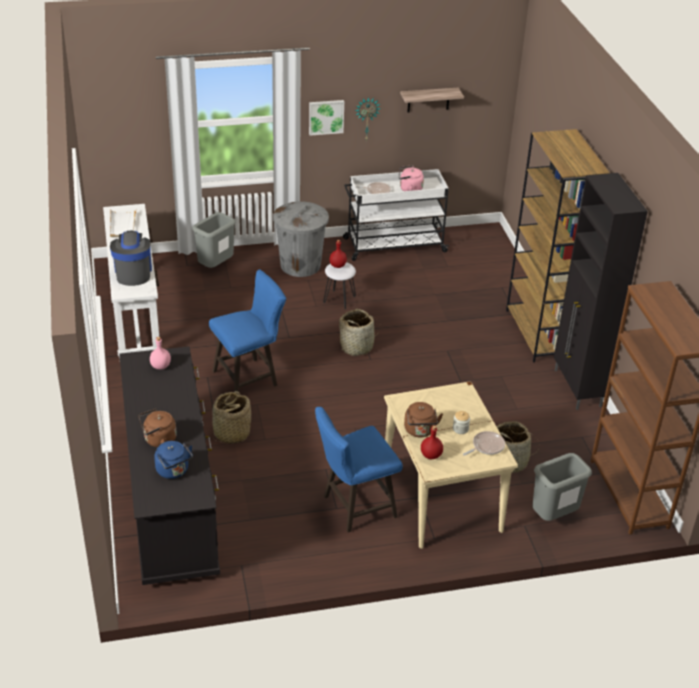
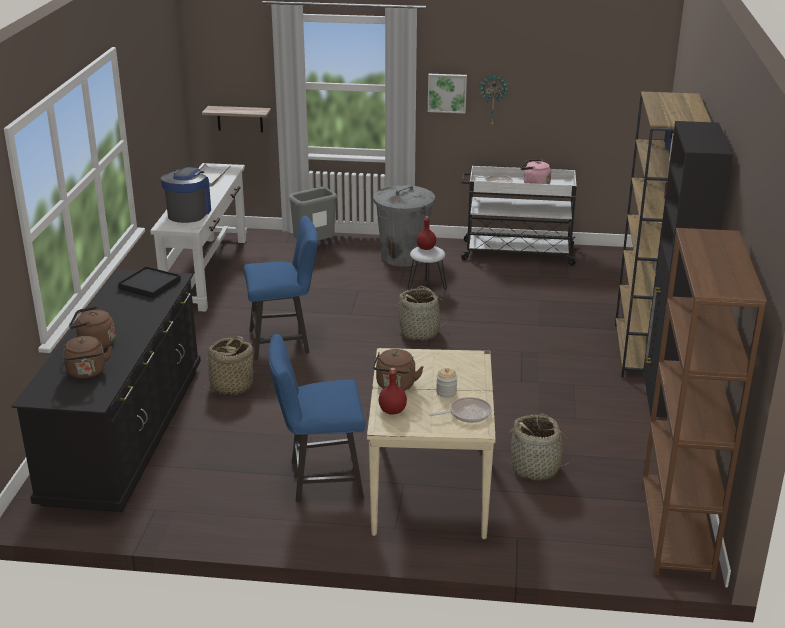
camera: 20 degrees right, 10 degrees down
pink bottle [150,337,171,370] -> black tray [118,266,181,299]
blue kettle [154,441,193,479] -> brown kettle [63,336,112,379]
shelf [400,88,464,113] -> shelf moved to [202,106,271,132]
grey trash can [533,453,592,521] -> none

